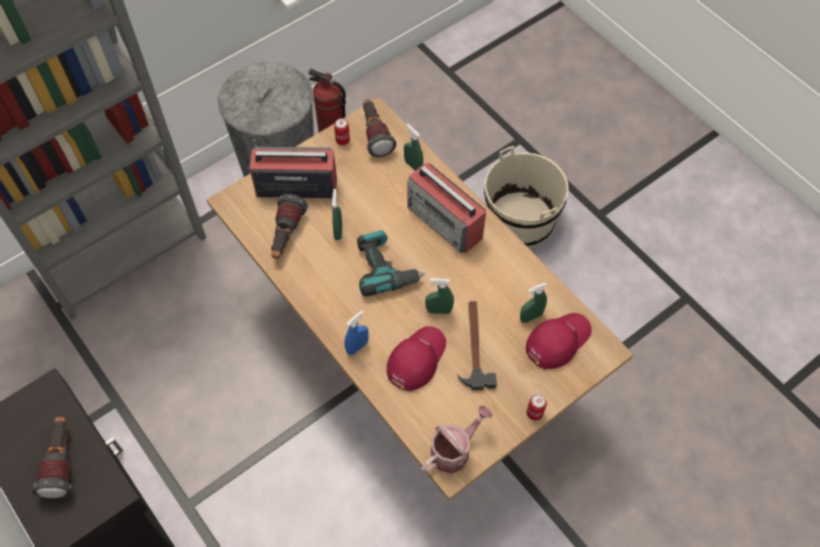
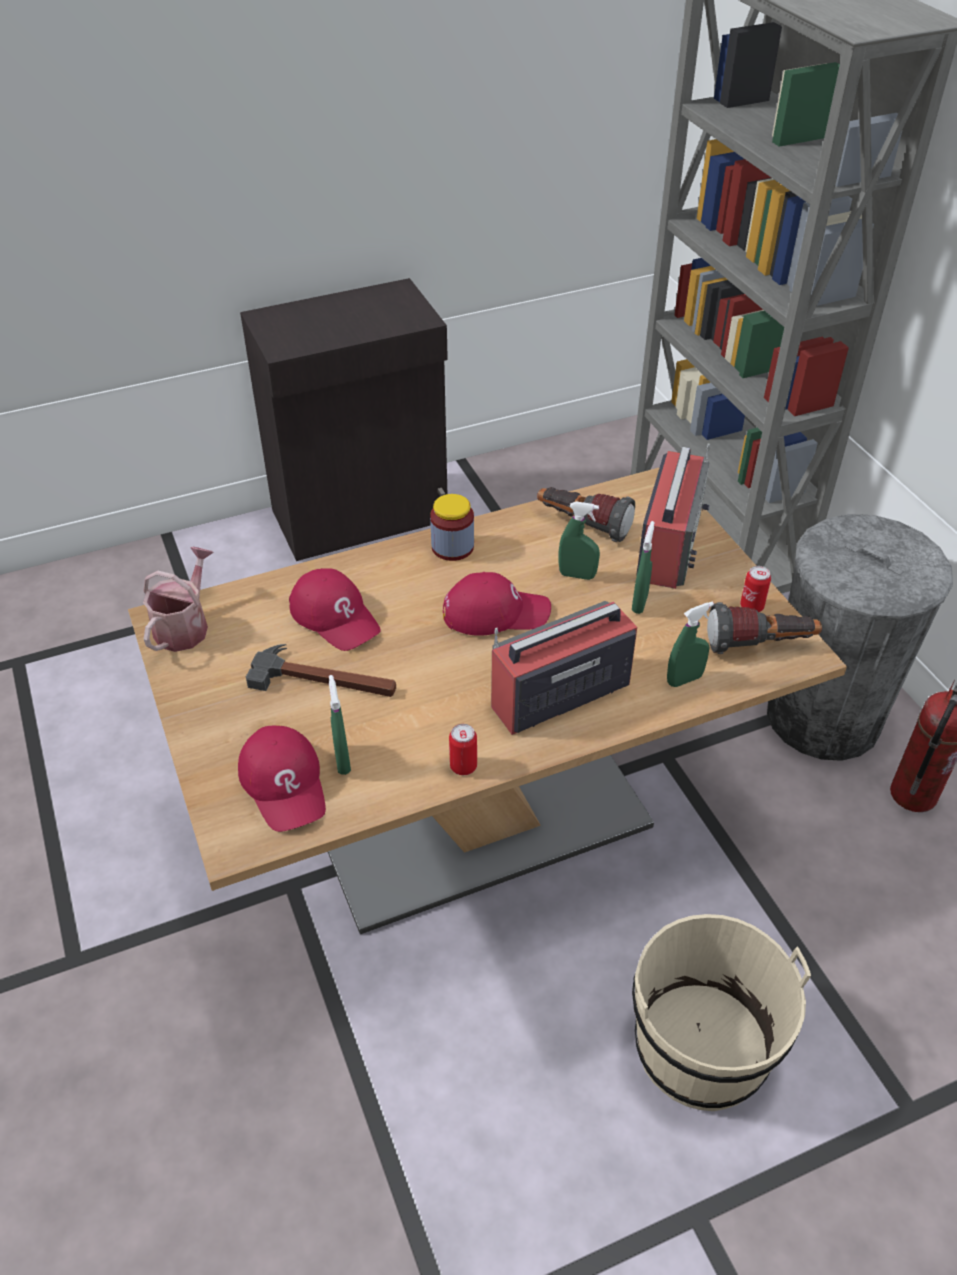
camera: 105 degrees right, 15 degrees down
flashlight [32,417,72,498] -> none
blue spray bottle [345,311,369,355] -> none
power drill [357,230,425,296] -> red cap [443,572,551,636]
watering can [421,405,493,473] -> watering can turned 135 degrees counterclockwise [143,546,214,652]
green spray bottle [425,278,454,314] -> green spray bottle moved to [632,521,655,614]
can [526,394,547,420] -> can moved to [449,724,477,775]
none -> jar [430,494,474,561]

